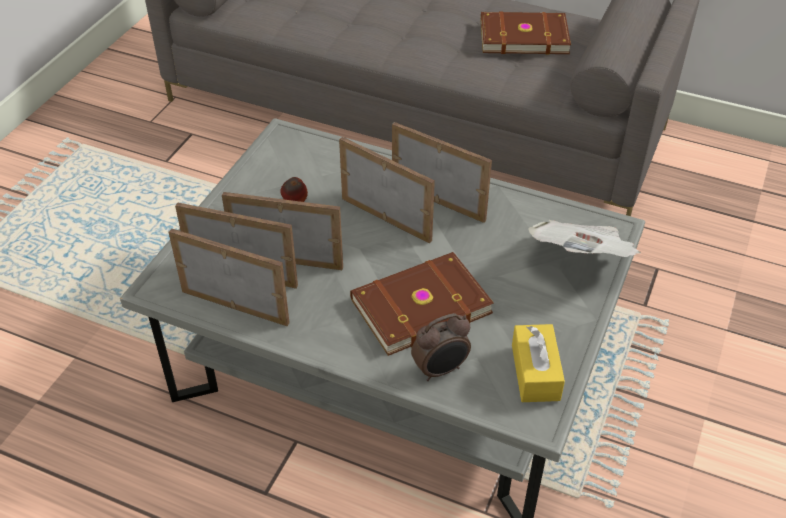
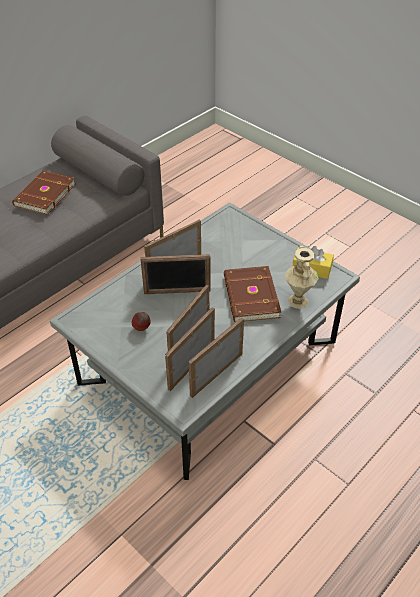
camera: 70 degrees left, 0 degrees up
picture frame [339,137,435,244] -> picture frame turned 150 degrees counterclockwise [141,254,211,294]
alarm clock [411,313,471,381] -> beige vase [285,246,319,309]
newspaper [528,220,641,257] -> none

